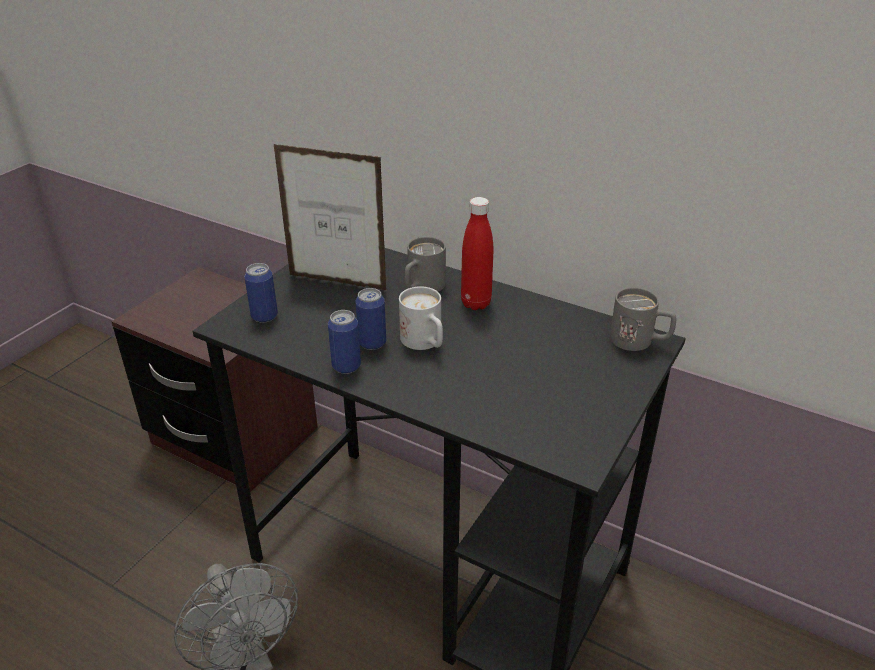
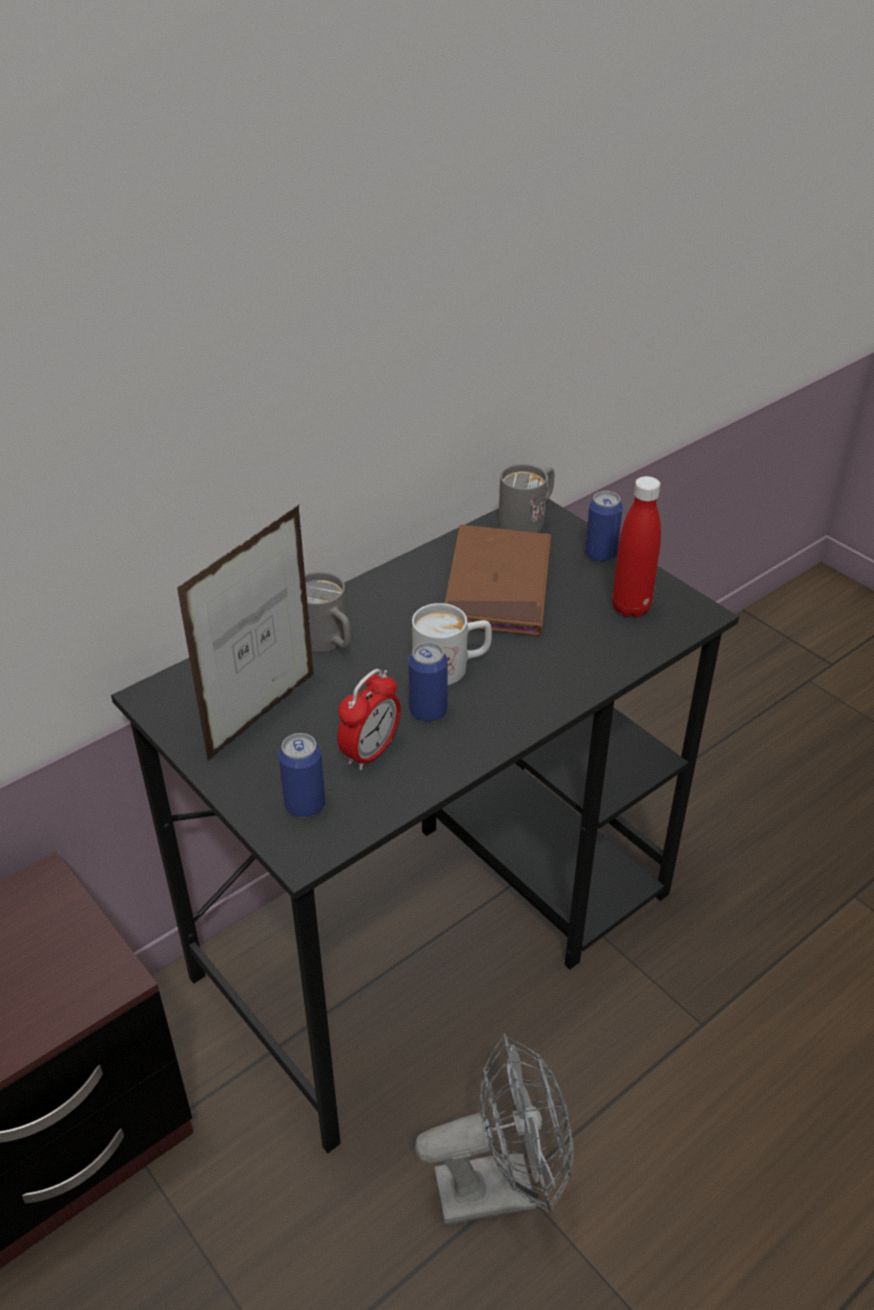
camera: 70 degrees left, 5 degrees up
can [328,310,361,374] -> can moved to [585,491,623,562]
red bottle [461,197,493,310] -> red bottle moved to [612,476,661,618]
none -> alarm clock [337,669,401,770]
none -> brown book [445,525,551,636]

